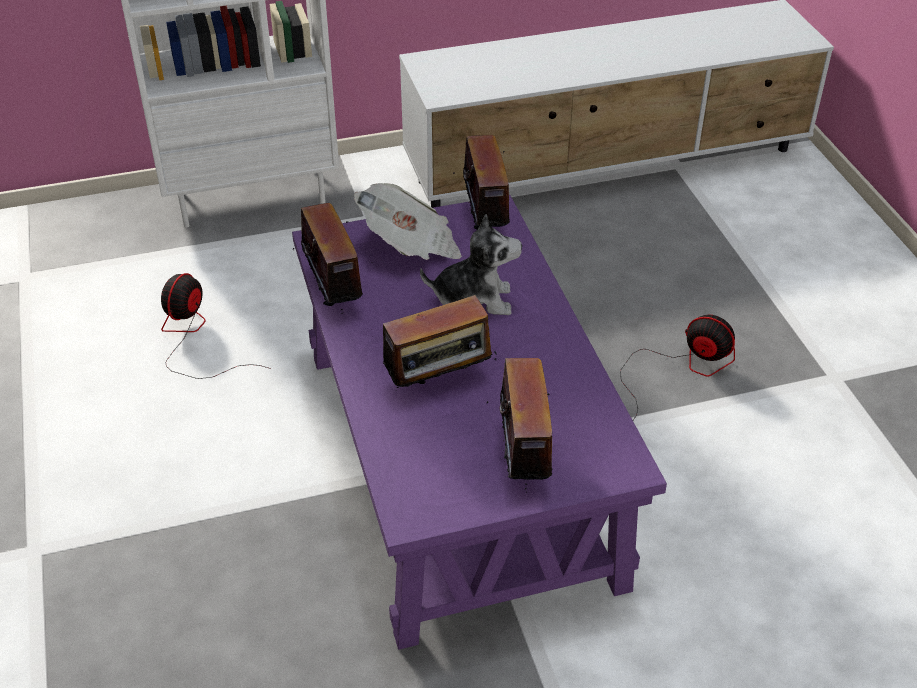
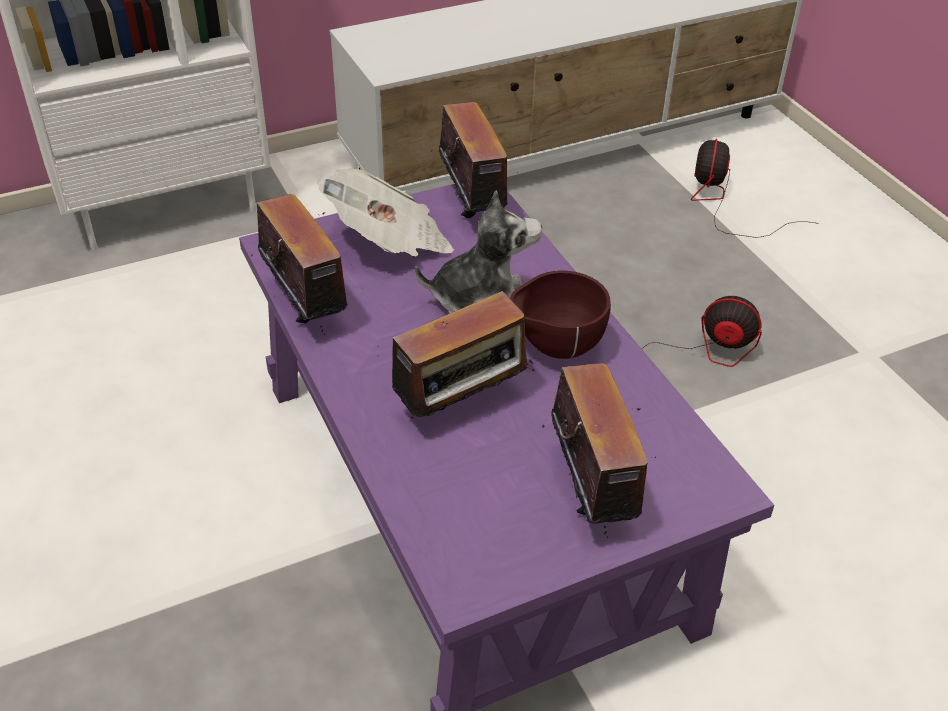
camera: 10 degrees left, 0 degrees up
fan [161,273,271,379] -> fan moved to [691,139,819,238]
none -> brown bowl [510,271,611,359]

